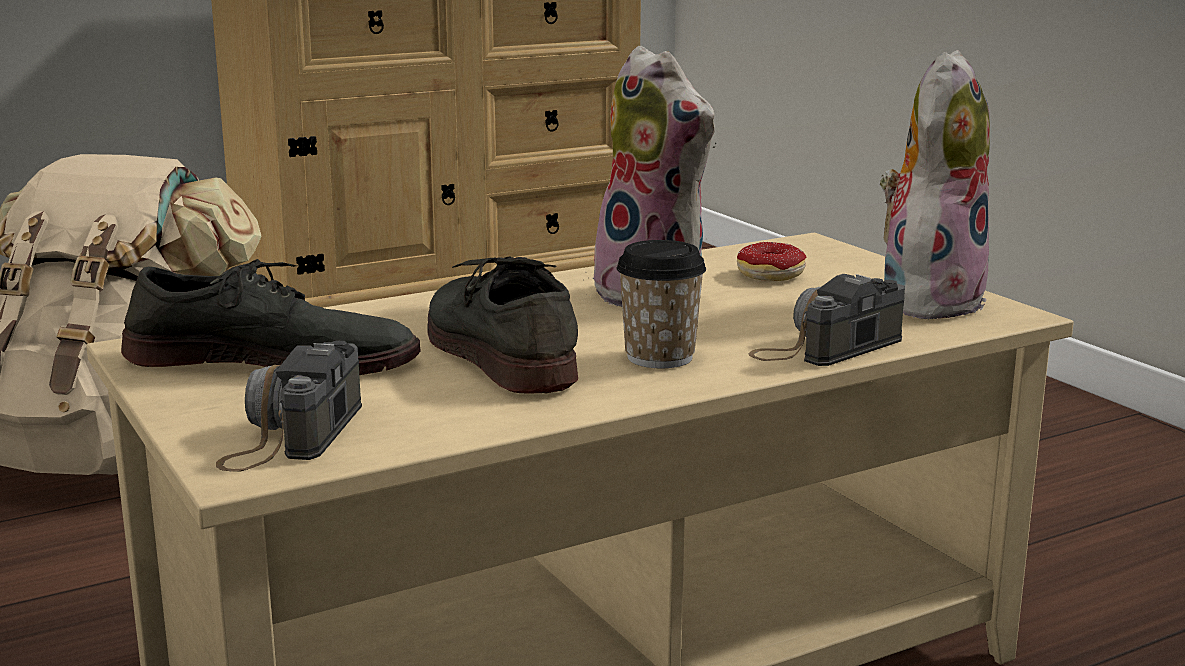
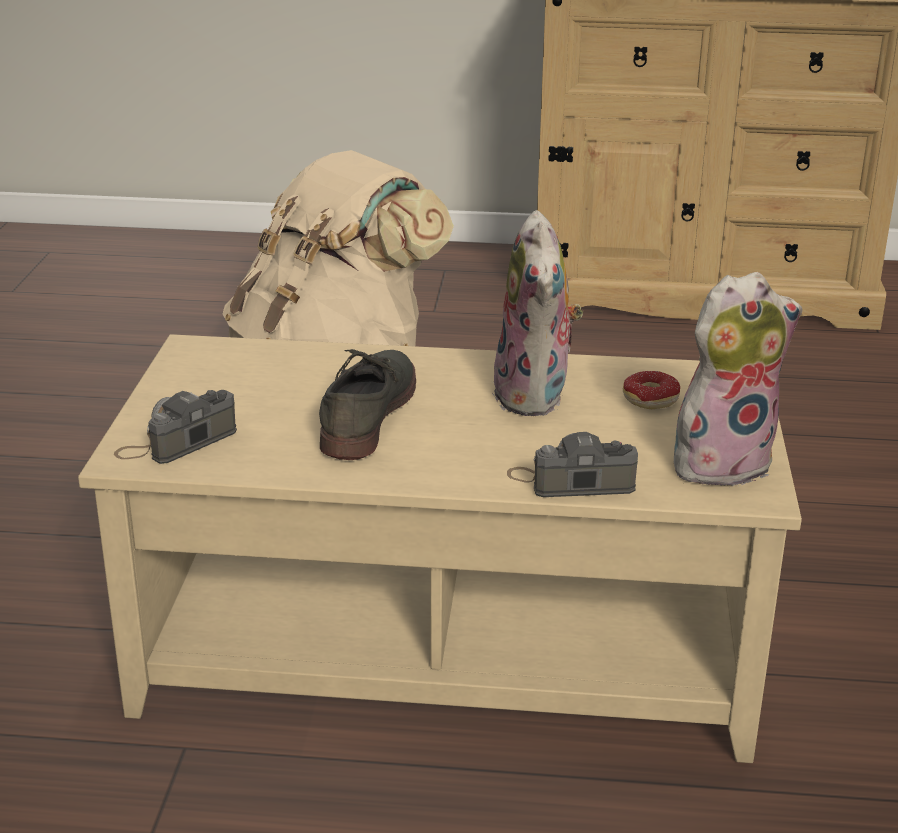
camera: 35 degrees right, 10 degrees up
grey shoe [121,259,421,375] -> none
cup [616,240,706,368] -> none

